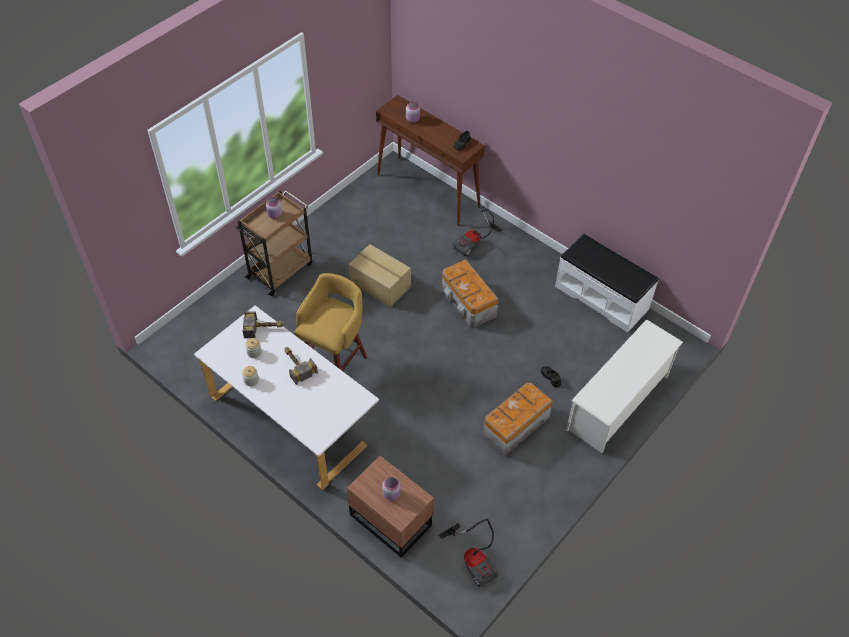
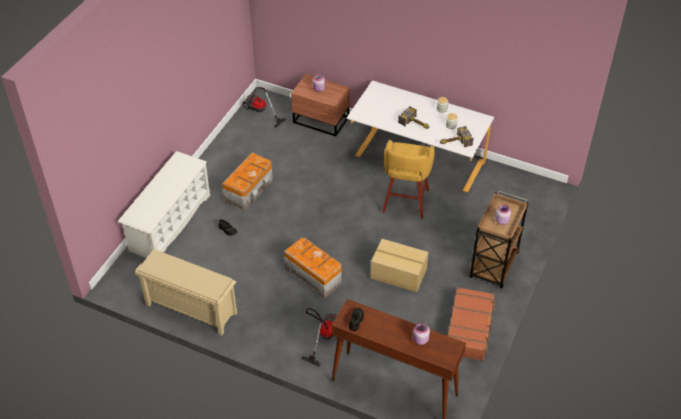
camera: 165 degrees right, 5 degrees down
white bench [555,234,659,333] -> beige shoe rack [135,249,237,335]
none -> brown suitcase [447,287,496,361]

